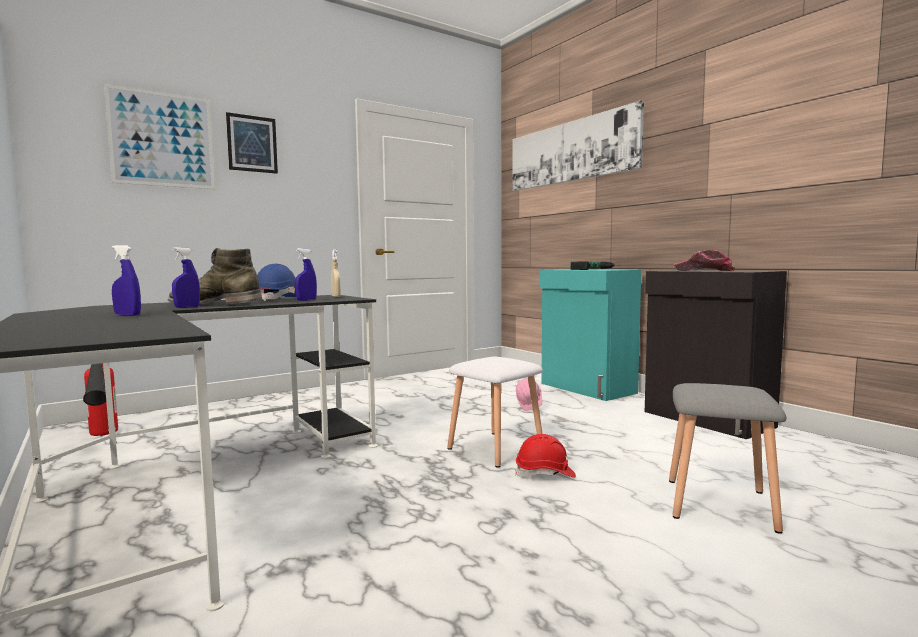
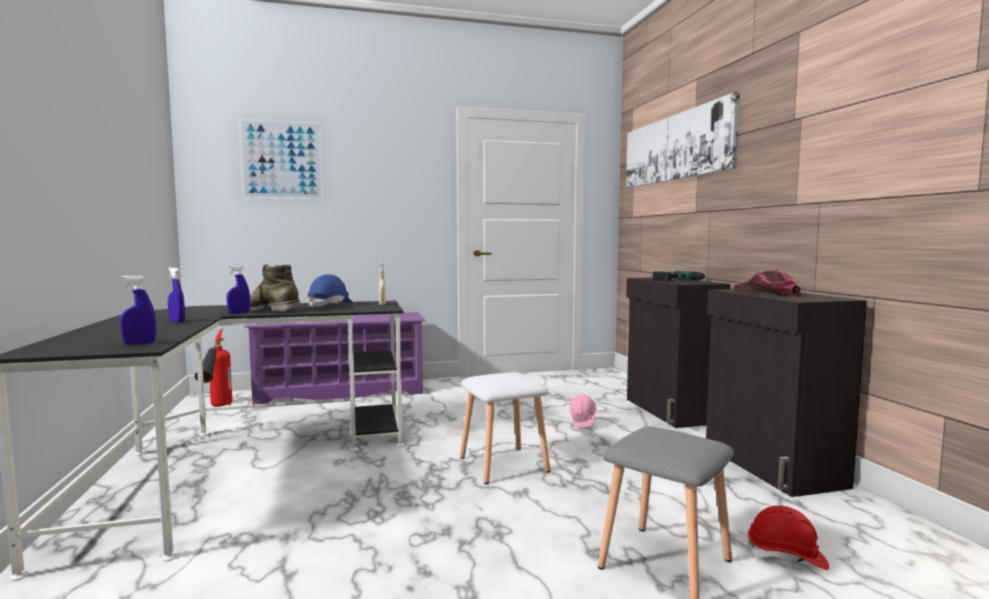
camera: 20 degrees right, 0 degrees up
picture [226,112,278,174] -> none
blue spray bottle [295,248,317,301] -> blue spray bottle moved to [120,275,156,345]
red hard hat [515,434,576,478] -> red hard hat moved to [746,505,829,570]
turquoise cabinet [540,269,641,401] -> black cabinet [626,277,730,428]
none -> purple shoe rack [244,312,426,405]

